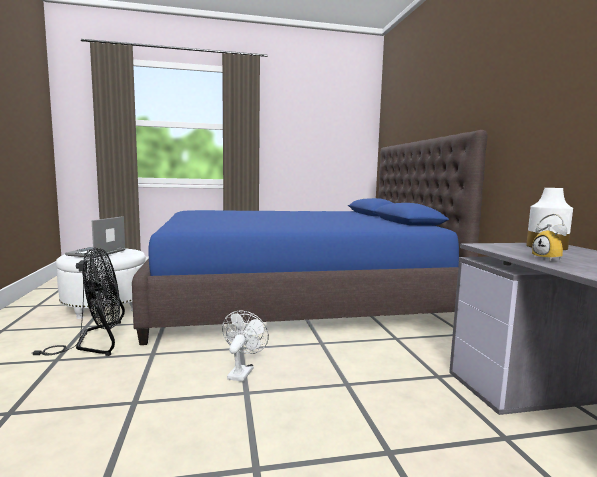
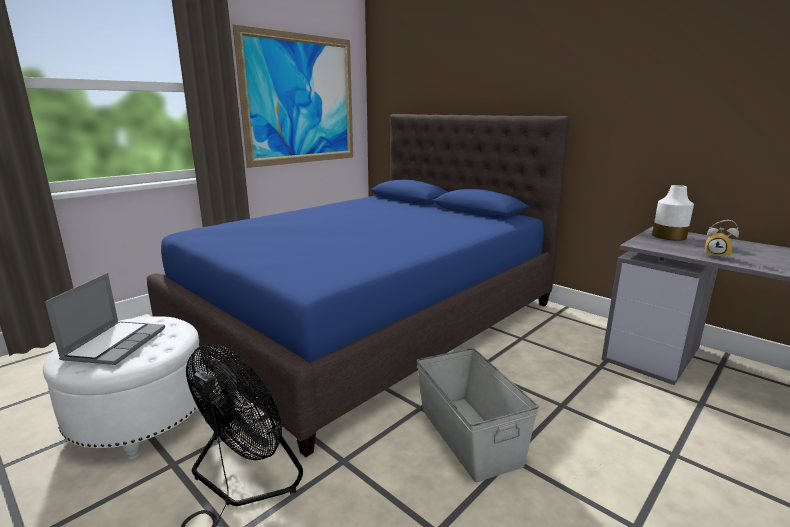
camera: 35 degrees left, 10 degrees up
laptop [65,216,126,258] -> laptop turned 150 degrees counterclockwise [45,273,165,365]
white fan [222,311,269,382] -> grey storage box [417,348,539,482]
none -> picture [232,24,353,168]

